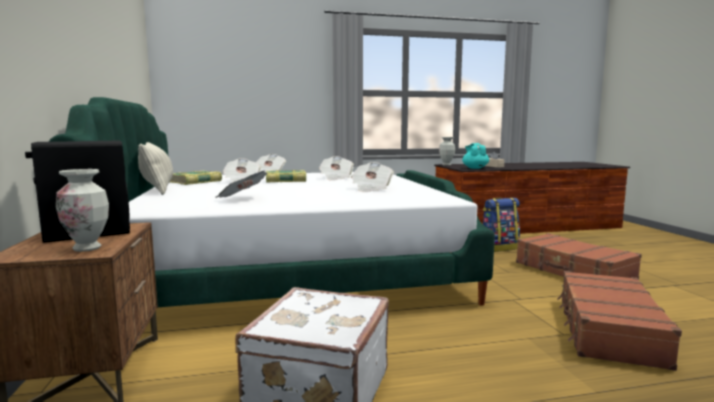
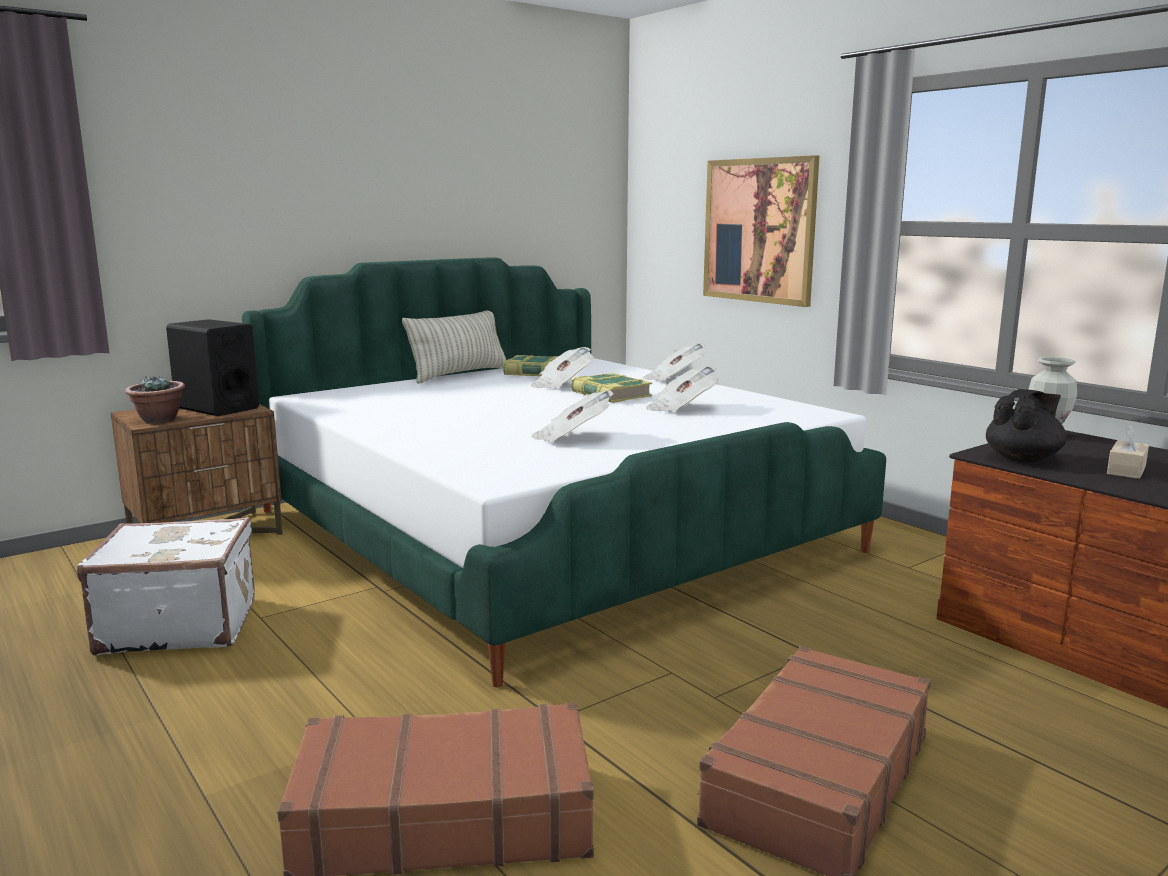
camera: 65 degrees right, 5 degrees up
vase [56,169,109,252] -> potted plant [125,376,185,423]
newspaper [216,171,267,198] -> none
turquoise teapot [462,143,489,169] -> black teapot [986,389,1067,462]
backpack [483,198,520,252] -> none
none -> picture [703,155,819,307]

